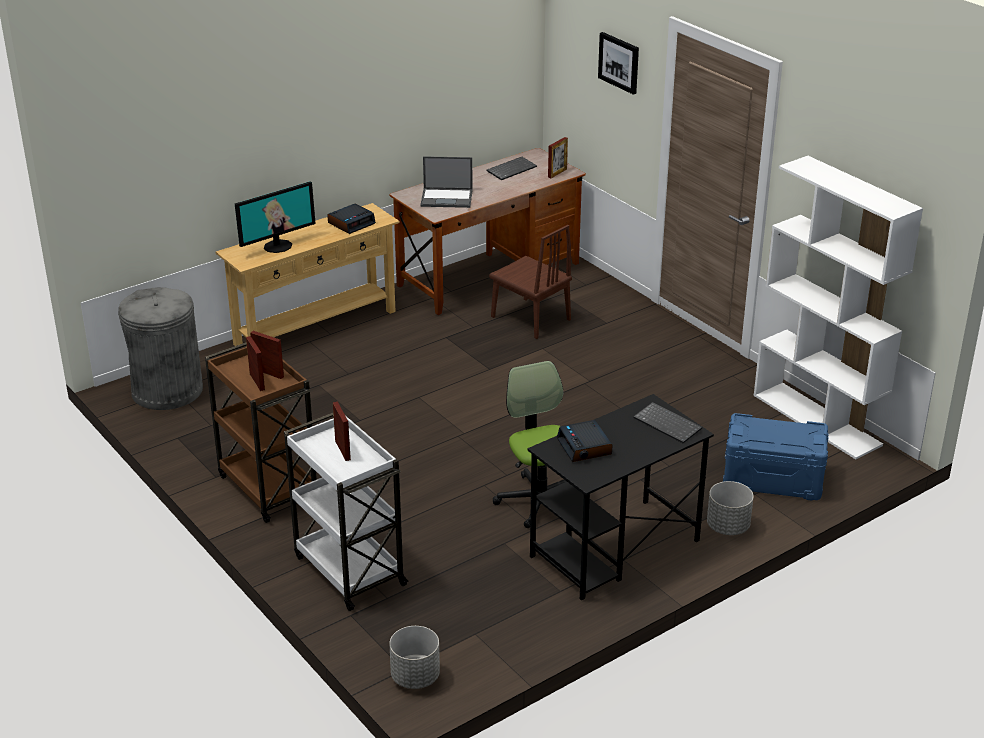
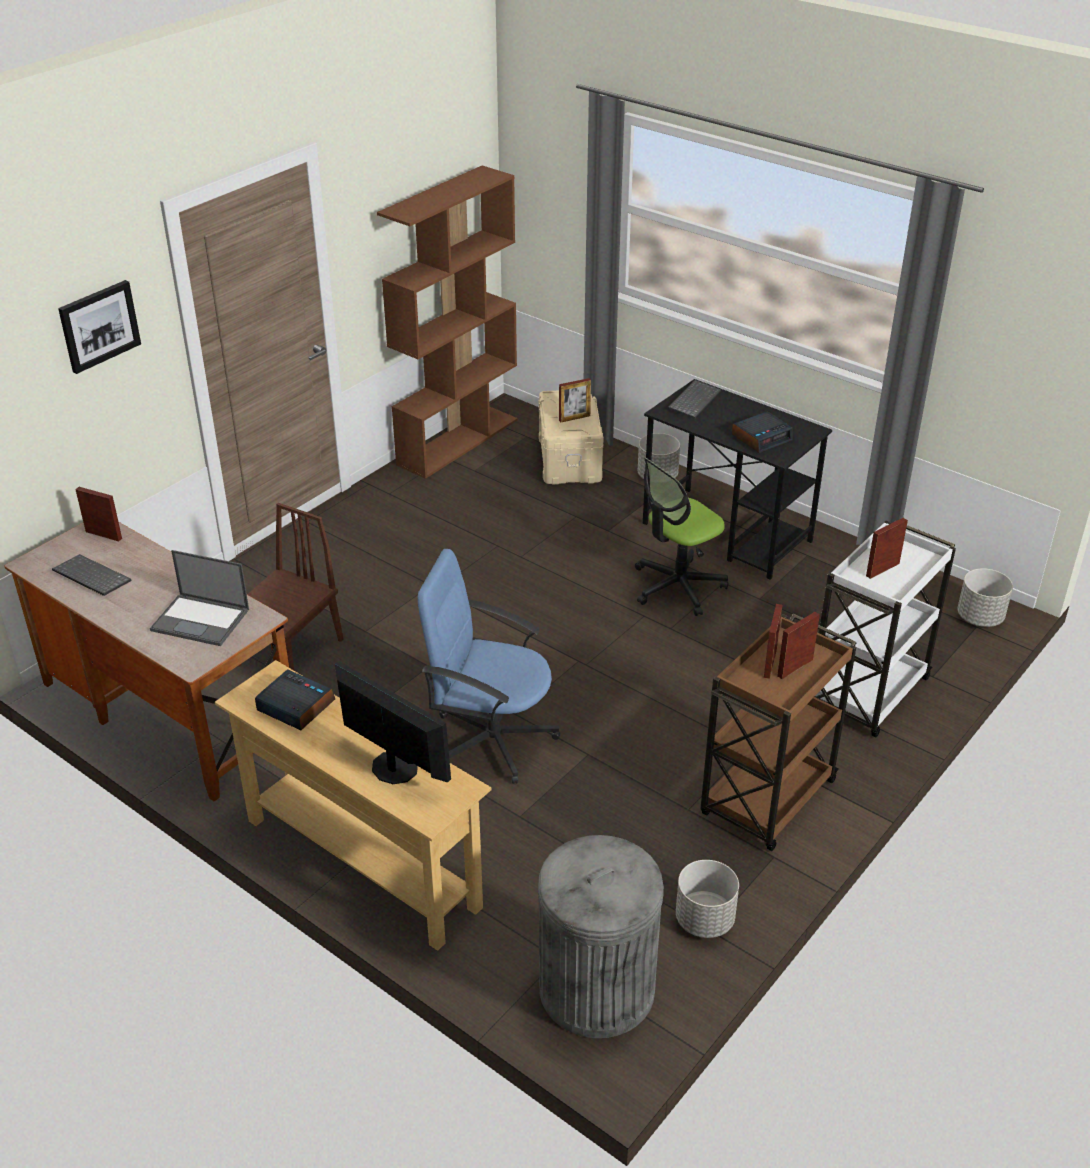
camera: 105 degrees left, 5 degrees up
laptop [421,156,473,208] -> laptop turned 120 degrees clockwise [150,550,249,646]
blue storage box [723,413,828,501] -> beige storage box [539,391,604,485]
white bookcase [753,156,923,459] -> brown bookcase [377,166,518,479]
none -> blue office chair [418,549,560,784]
none -> picture frame [559,378,591,422]
none -> grey planter [676,860,739,938]

